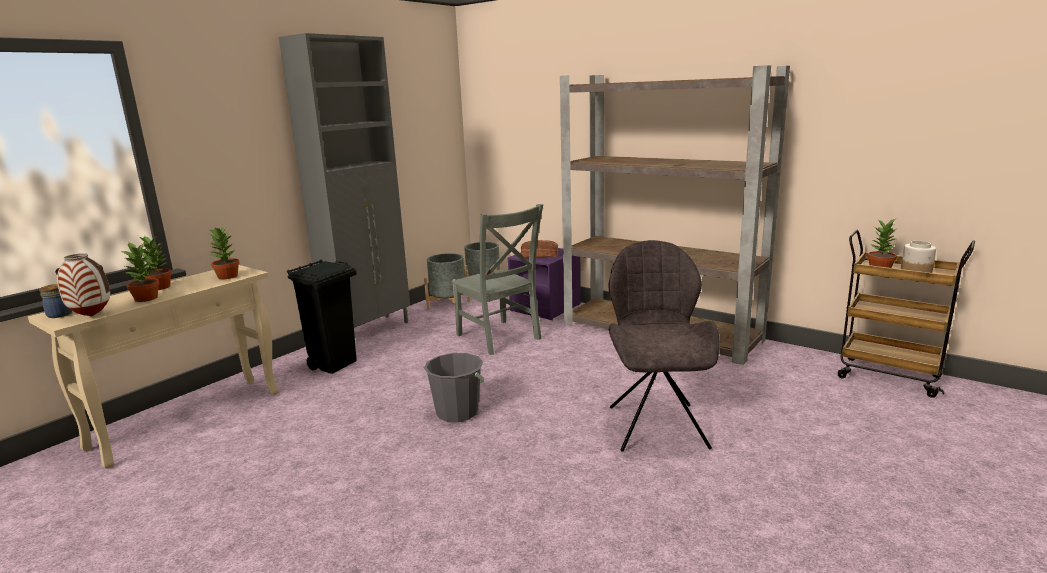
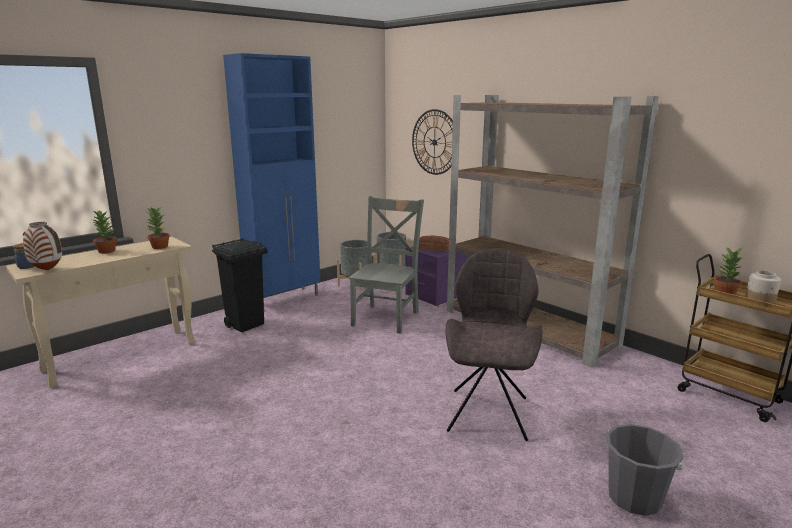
camera: 10 degrees right, 0 degrees up
potted plant [122,241,159,302] -> none
grey cabinet [279,33,410,327] -> blue cabinet [223,53,320,297]
grey bucket [424,353,484,422] -> grey bucket moved to [606,424,684,516]
grey chair [451,204,543,355] -> grey chair turned 135 degrees counterclockwise [349,196,424,334]
none -> wall clock [412,109,453,175]

